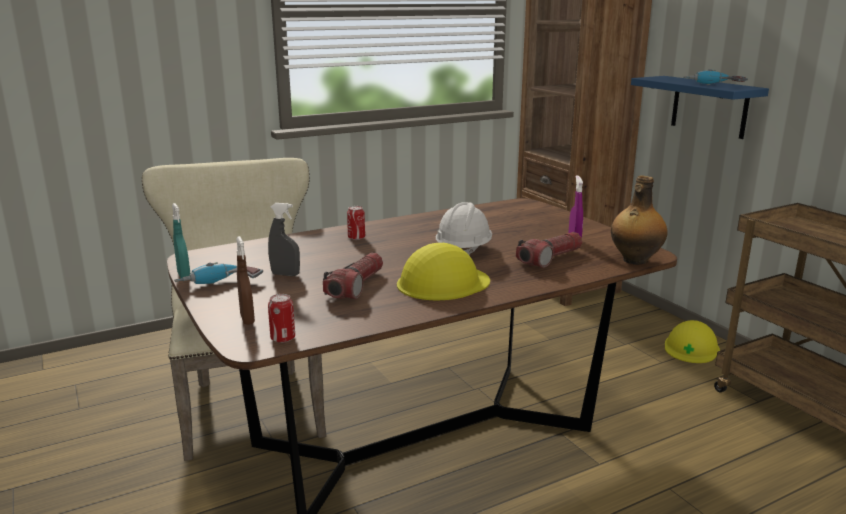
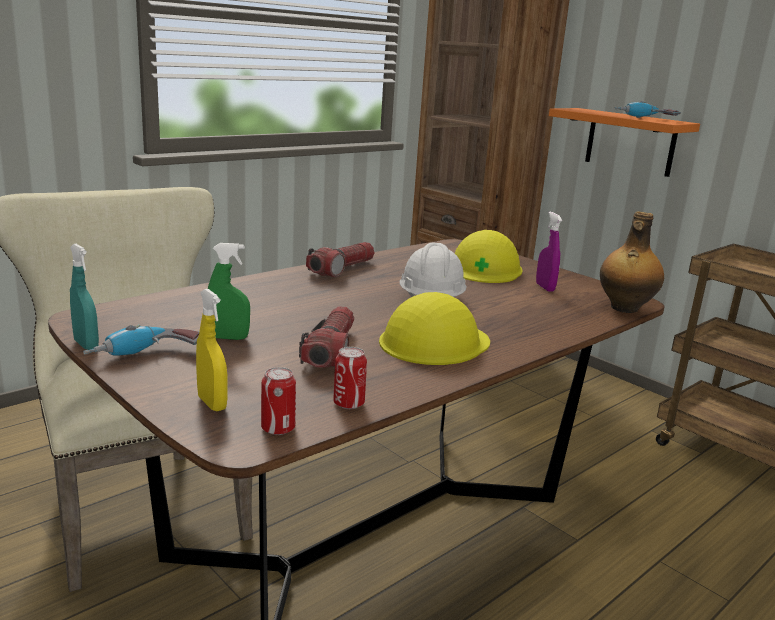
camera: 15 degrees left, 0 degrees up
brown spray bottle [236,236,255,325] -> yellow spray bottle [196,289,228,411]
grey spray bottle [268,203,300,276] -> green spray bottle [208,243,250,340]
can [347,206,365,240] -> can moved to [333,347,367,409]
flashlight [516,232,582,268] -> flashlight moved to [306,242,374,277]
blue shelf [631,76,769,139] -> orange shelf [549,108,700,177]
yellow hard hat [665,320,720,363] -> yellow hard hat moved to [455,230,523,283]

